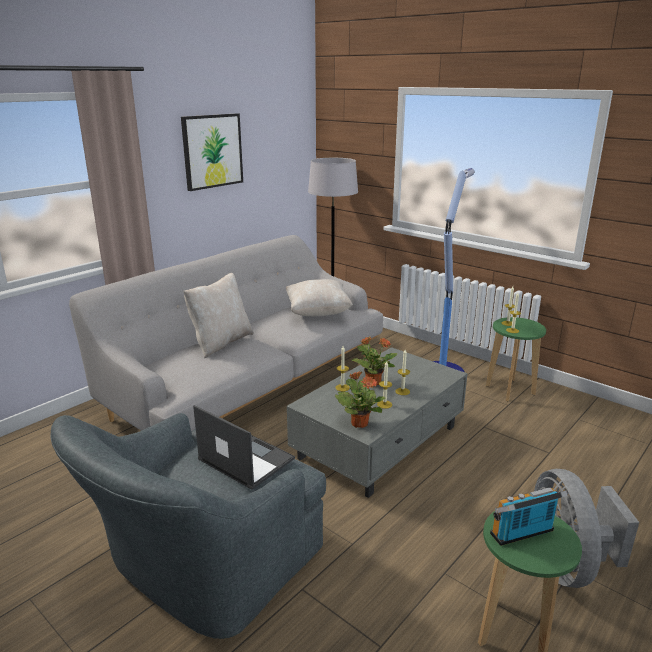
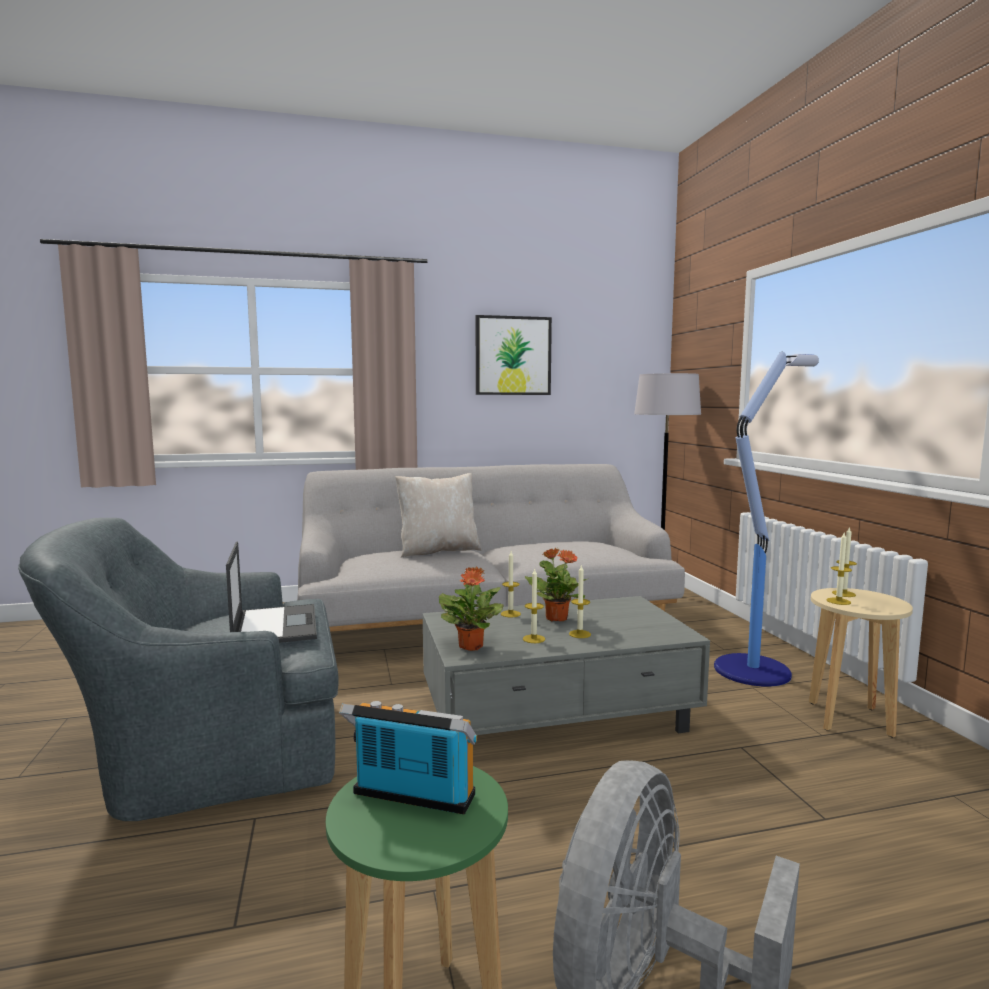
camera: 35 degrees right, 15 degrees down
beige pillow [286,279,353,316] -> none
green stool [486,317,546,401] -> beige stool [809,588,913,738]

